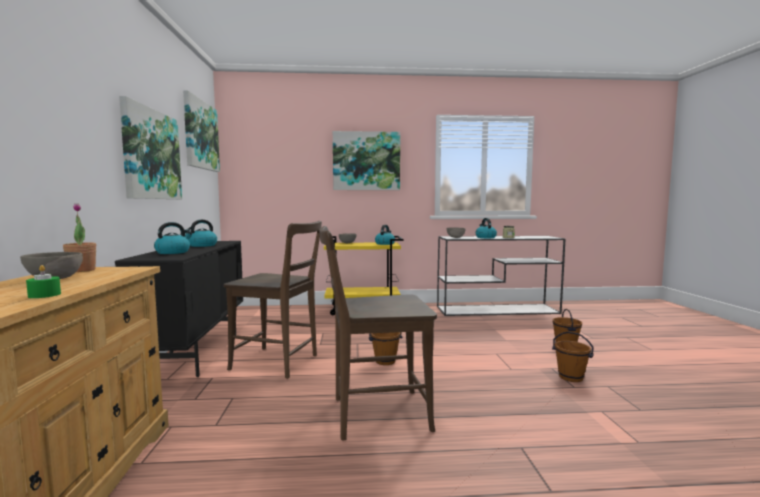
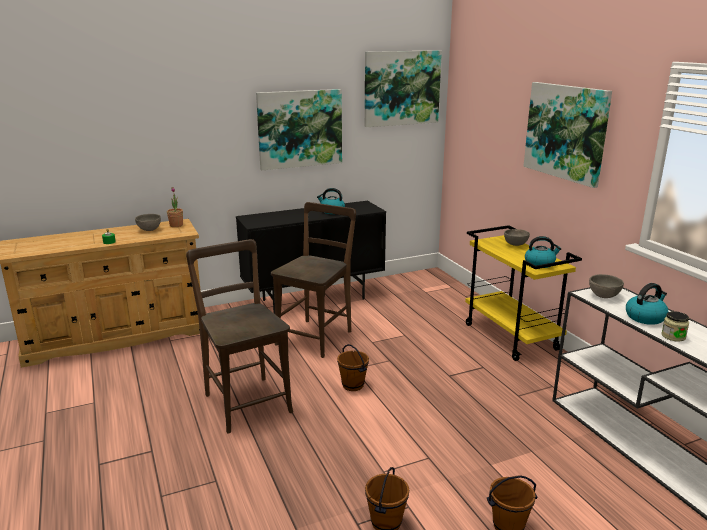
camera: 70 degrees right, 15 degrees up
kettle [154,222,192,254] -> none
brown chair [224,221,322,379] -> brown chair turned 150 degrees counterclockwise [271,202,356,358]

